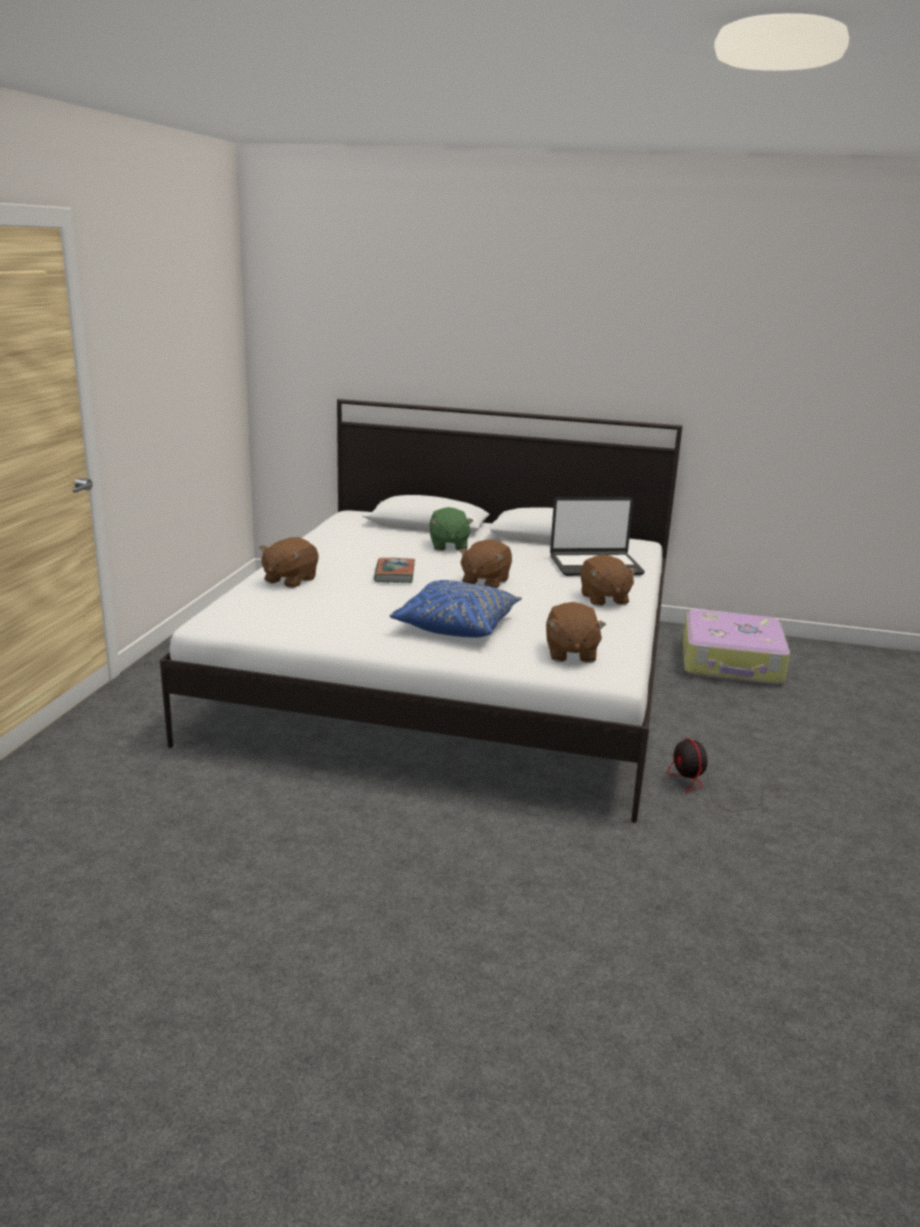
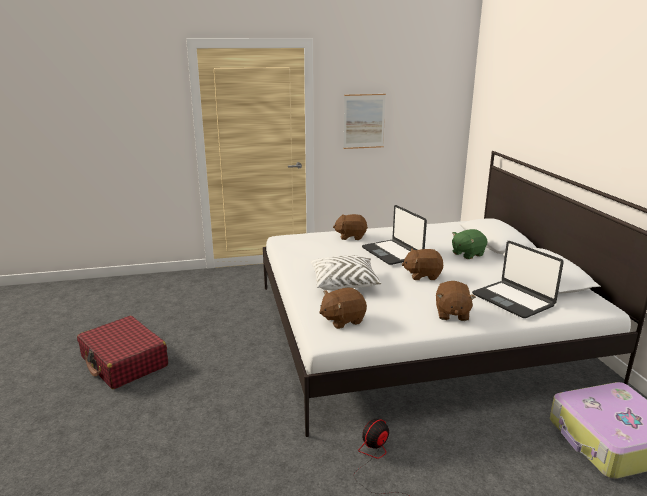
camera: 65 degrees right, 0 degrees up
book [374,558,415,583] -> laptop [362,205,427,265]
blue pillow [390,580,522,637] -> white pillow [311,255,381,290]
brown plush toy [580,554,637,606] -> brown plush toy turned 45 degrees counterclockwise [436,281,476,321]
none -> red suitcase [77,316,168,389]
none -> picture [343,94,386,149]

